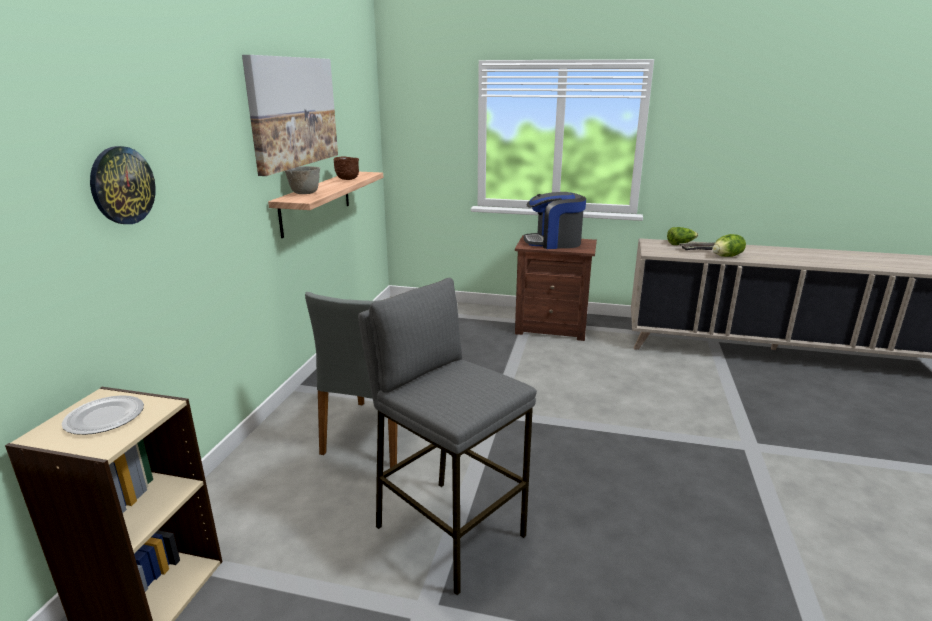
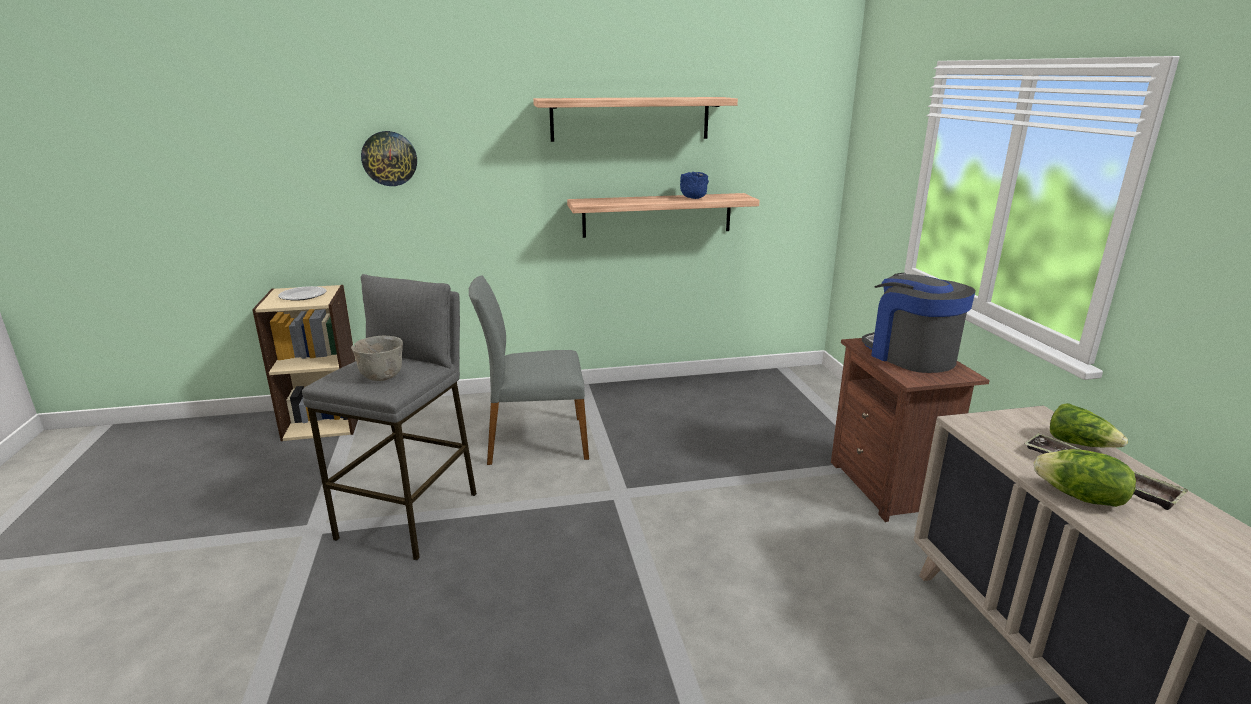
camera: 65 degrees right, 0 degrees up
picture [242,55,338,176] -> shelf [533,97,738,142]
grey bowl [285,166,320,194] -> grey bowl moved to [351,336,403,381]
brown bowl [334,156,359,180] -> blue bowl [680,172,709,199]

